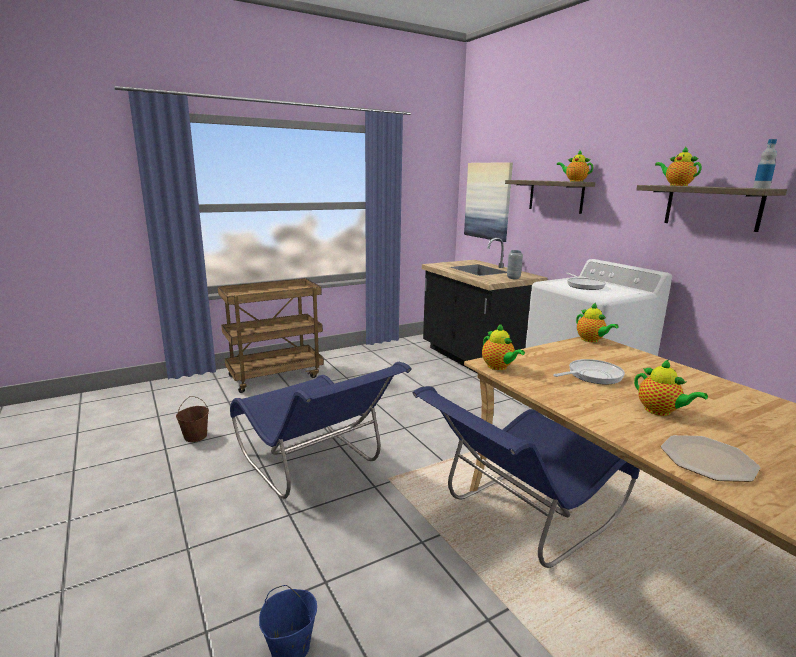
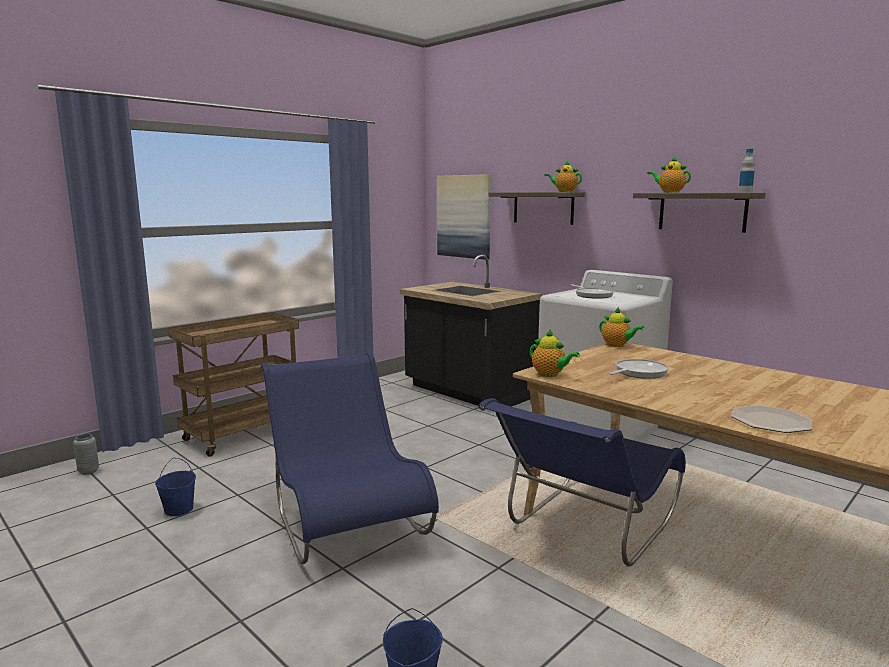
camera: 15 degrees left, 5 degrees down
brown bucket [176,396,209,442] -> blue bucket [155,458,196,516]
blue chair [230,362,412,499] -> blue chair turned 150 degrees counterclockwise [261,351,439,564]
grey vase [507,250,523,279] -> grey vase moved to [73,434,99,475]
teapot [634,360,708,416] -> none

